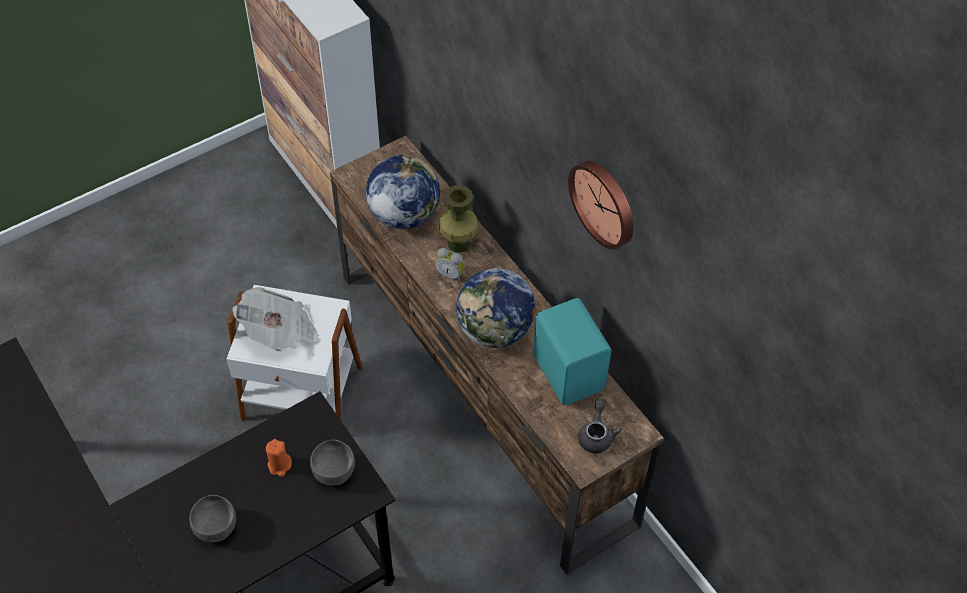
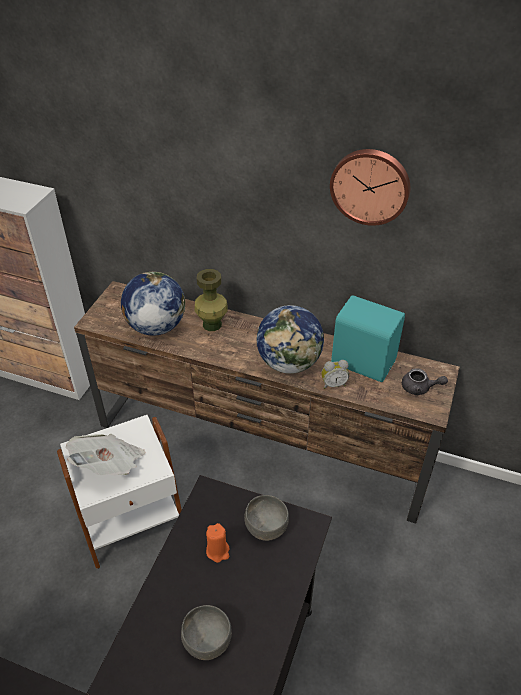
camera: 35 degrees left, 10 degrees down
alarm clock [435,248,465,282] -> alarm clock moved to [321,360,349,389]
grey teapot [578,399,622,453] -> grey teapot turned 135 degrees clockwise [402,368,448,395]

